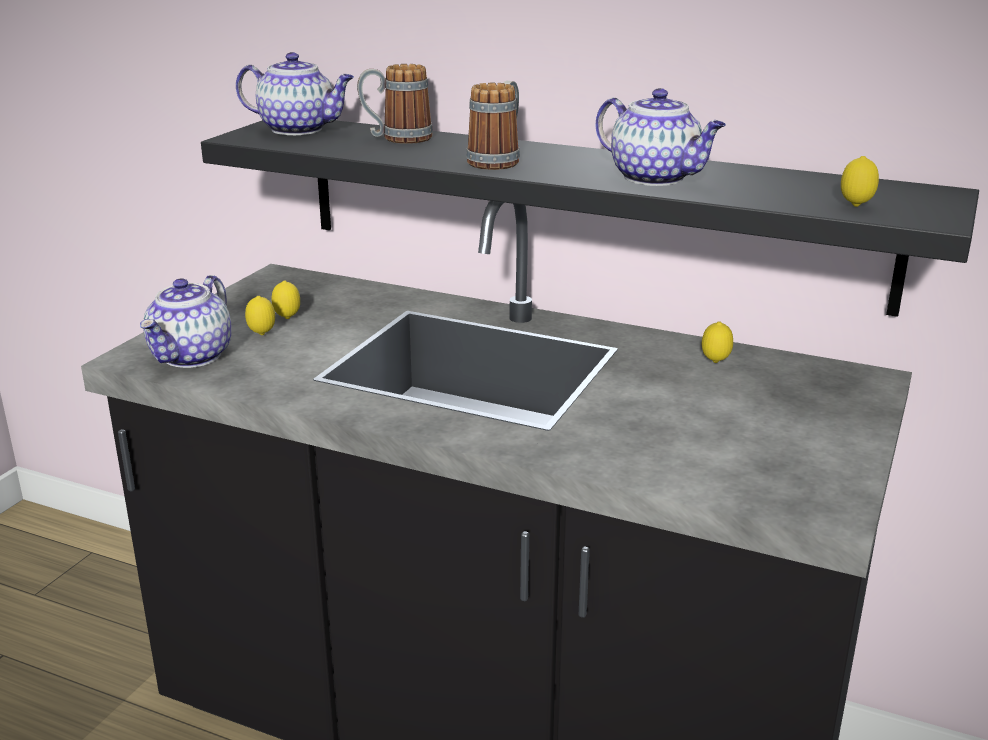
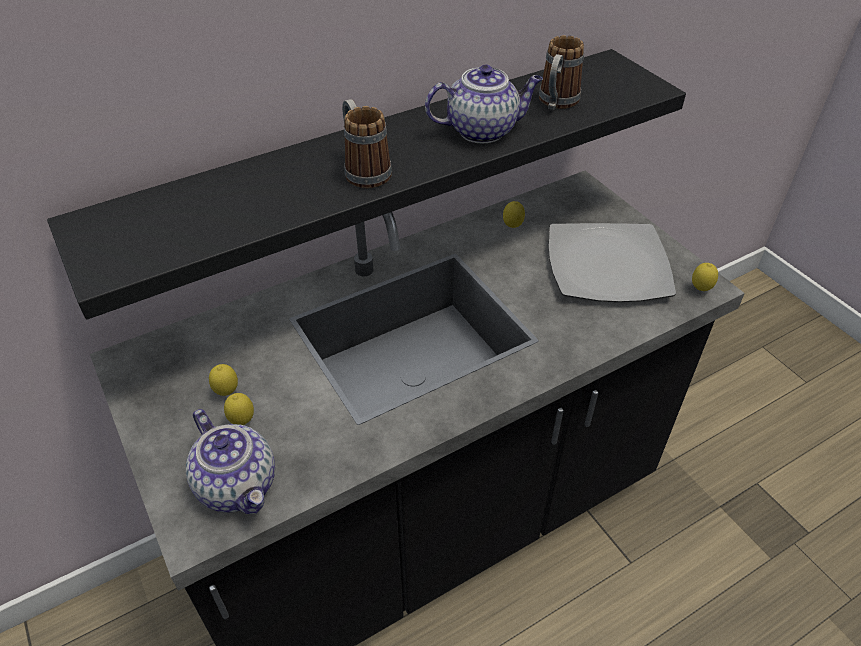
camera: 55 degrees left, 20 degrees up
teapot [236,52,354,135] -> none
mug [357,64,433,144] -> mug moved to [539,35,584,110]
lemon [841,156,879,207] -> lemon moved to [692,263,718,291]
none -> plate [549,223,676,302]

